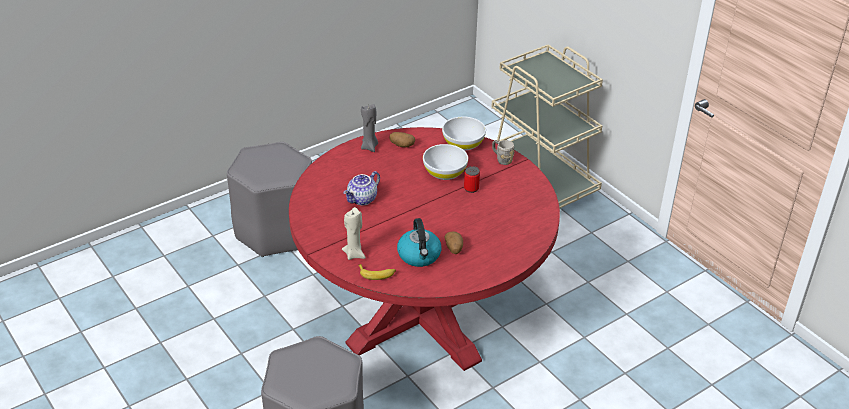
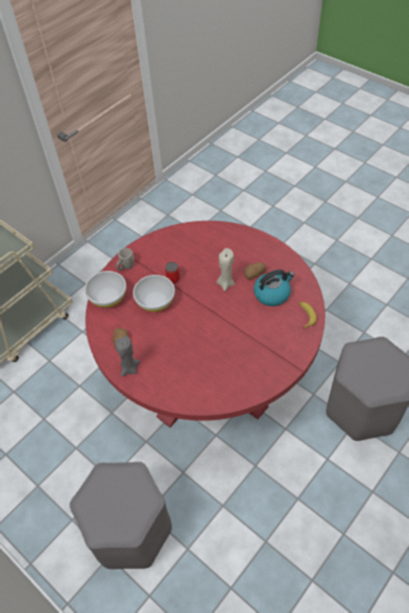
camera: 100 degrees left, 15 degrees up
beige candle [342,207,366,260] -> beige candle moved to [217,248,235,291]
teapot [343,171,380,205] -> none

